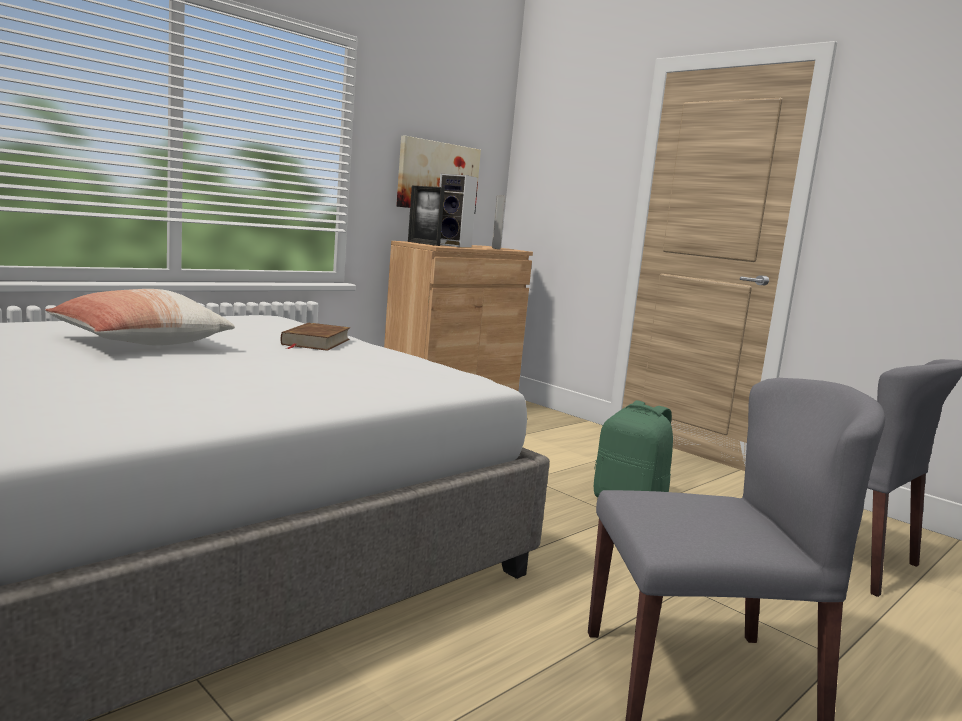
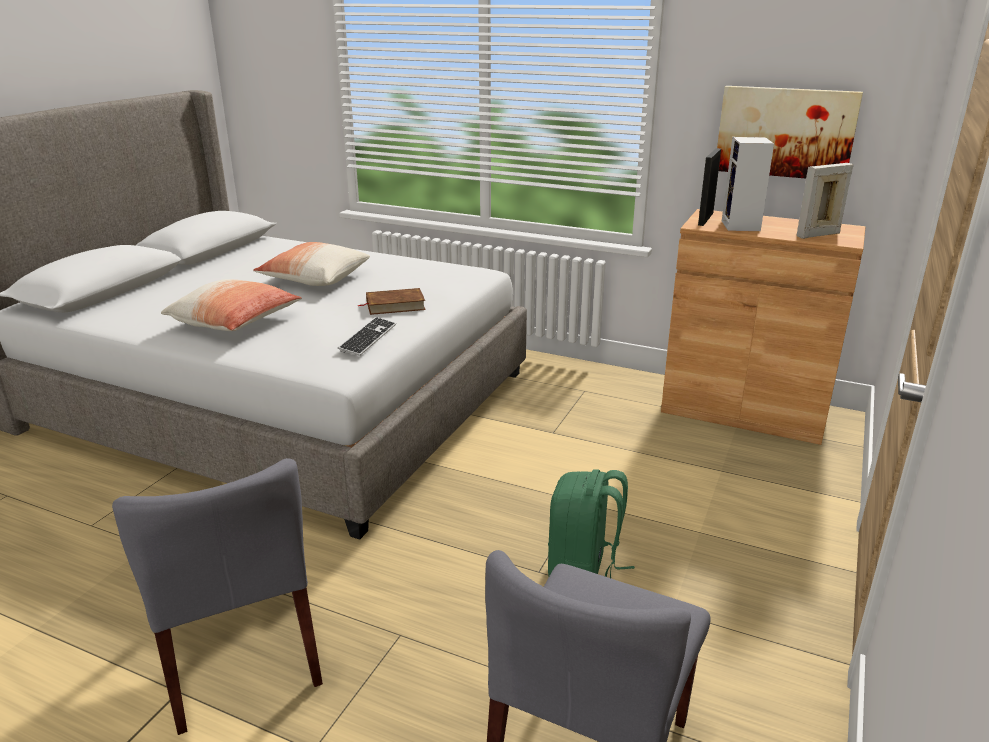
camera: 70 degrees right, 15 degrees up
none -> pillow [161,279,302,331]
none -> keyboard [338,317,396,356]

